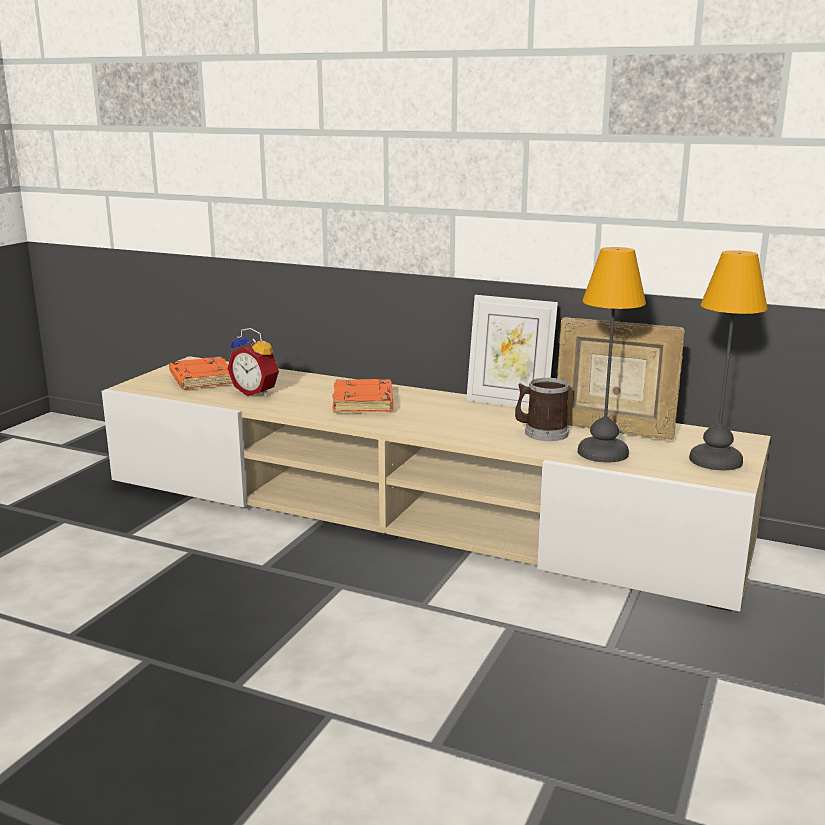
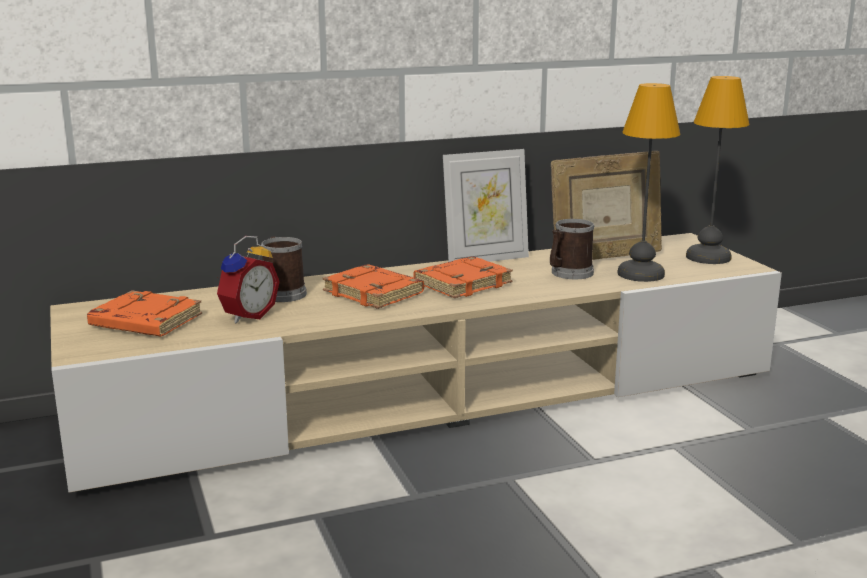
camera: 45 degrees left, 0 degrees up
alarm clock [227,328,279,397] -> alarm clock turned 45 degrees counterclockwise [217,236,280,323]
none -> mug [261,236,307,302]
none -> orange book [413,256,513,298]

